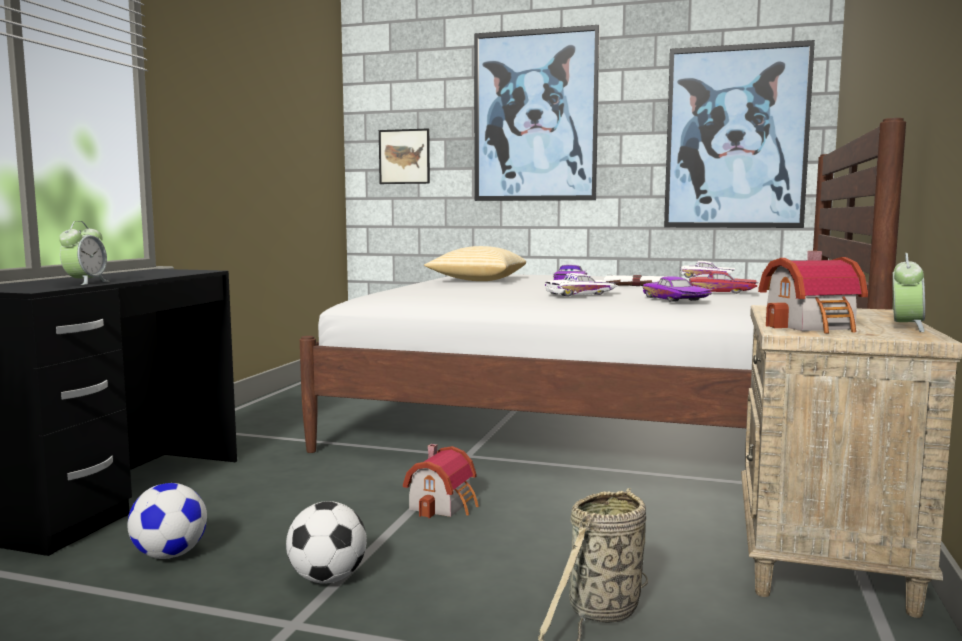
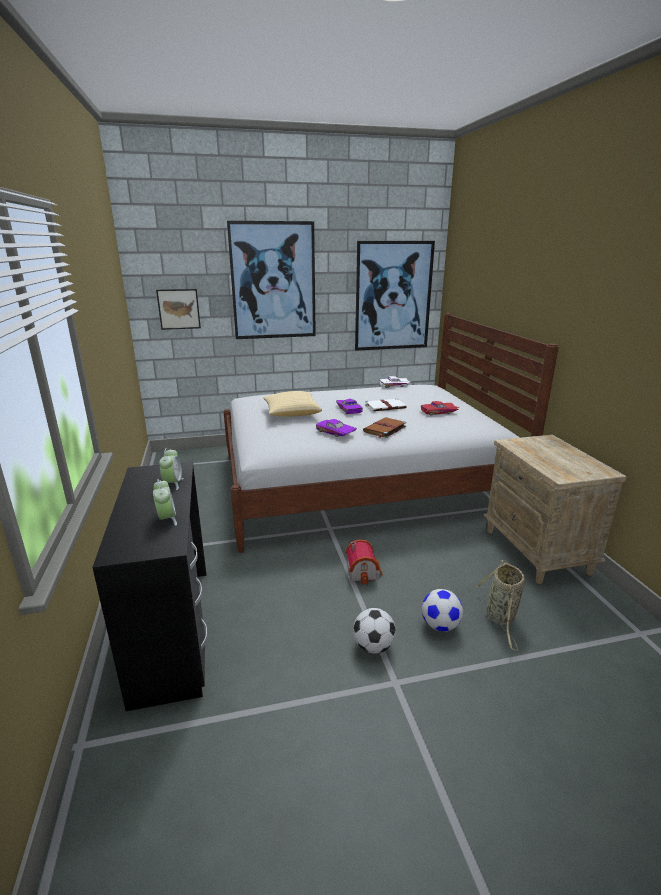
camera: 30 degrees left, 15 degrees up
football [127,483,207,559] -> football moved to [422,589,463,632]
white toy car [545,273,618,297] -> brown book [363,417,406,438]
purple toy car [643,276,712,302] -> purple toy car moved to [316,419,357,437]
toy house [758,251,868,334] -> none
alarm clock [892,253,925,332] -> alarm clock moved to [159,448,184,490]

